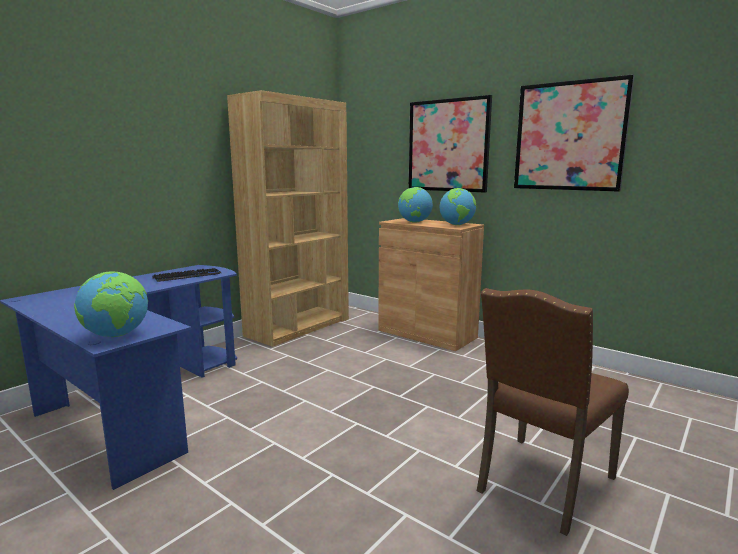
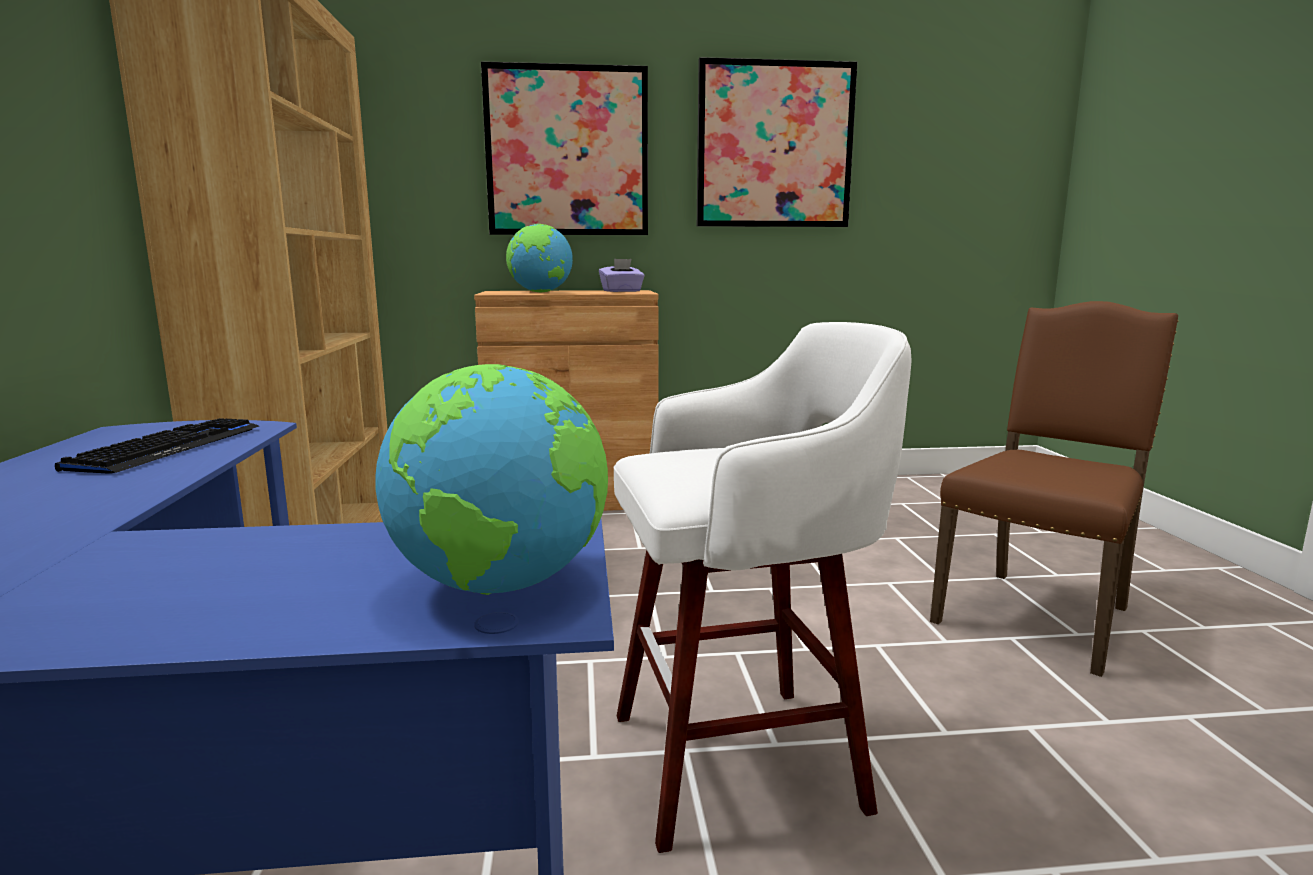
camera: 45 degrees left, 0 degrees up
globe [440,188,476,225] -> purple tissue box [599,259,645,292]
brown chair [477,288,629,536] -> brown chair turned 135 degrees counterclockwise [930,301,1178,677]
none -> white stool [614,322,912,853]

